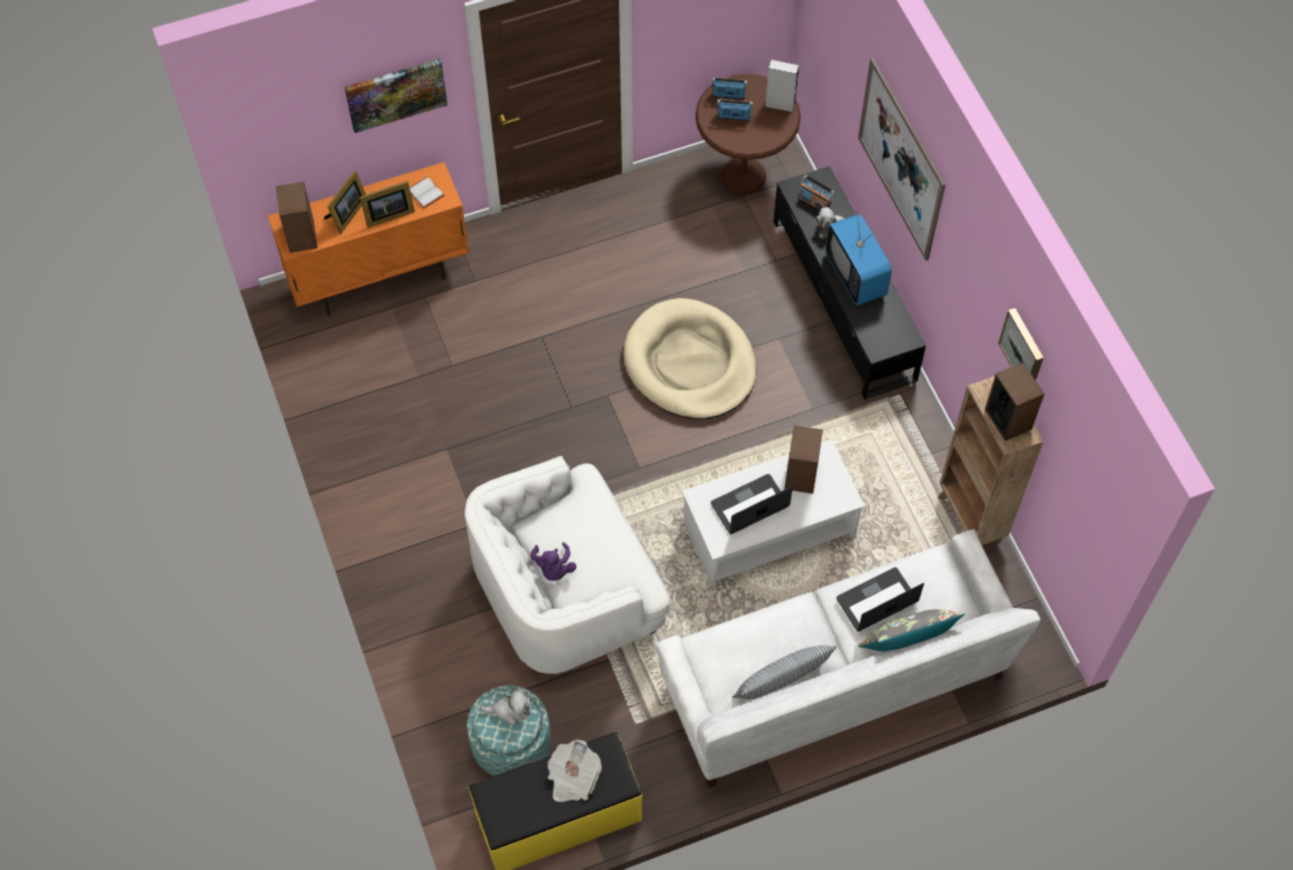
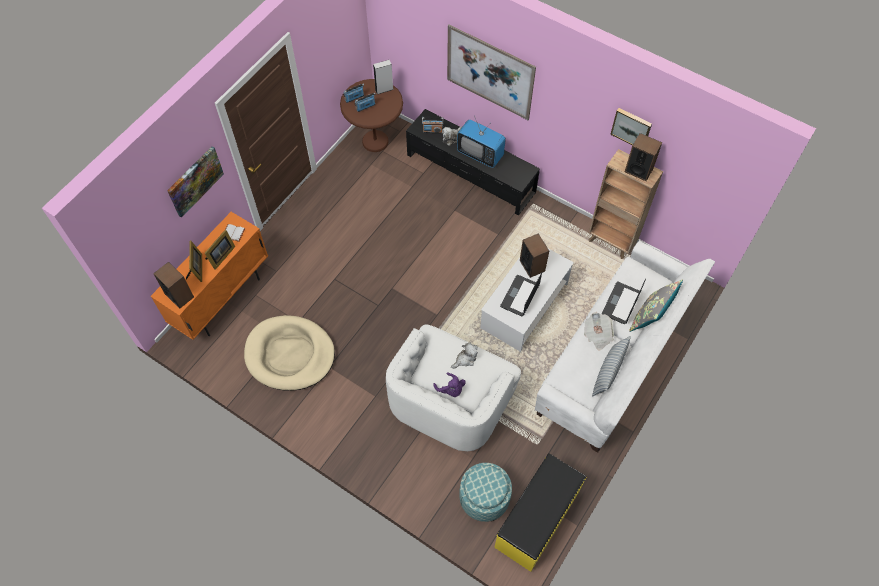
camera: 35 degrees left, 0 degrees up
plush toy [480,687,532,725] -> plush toy moved to [451,342,478,369]
newspaper [547,740,602,802] -> newspaper moved to [584,312,614,351]
beige dog bed [624,298,757,419] -> beige dog bed moved to [244,315,335,391]

